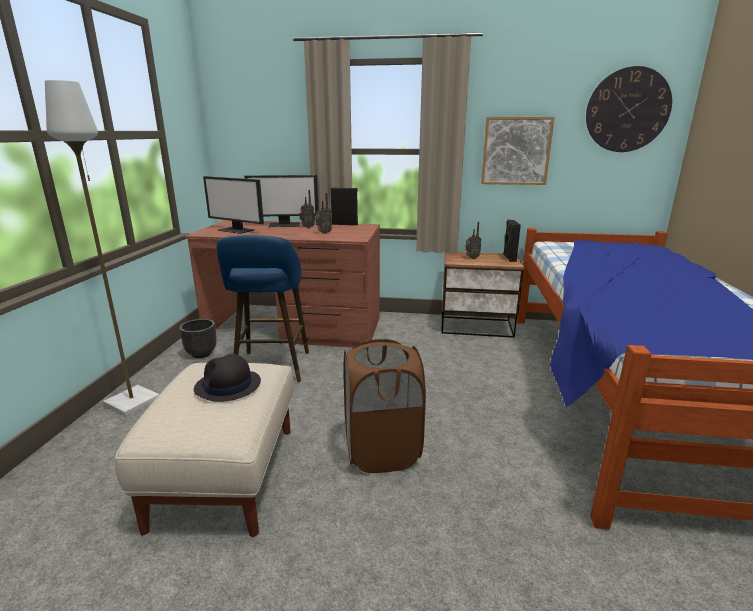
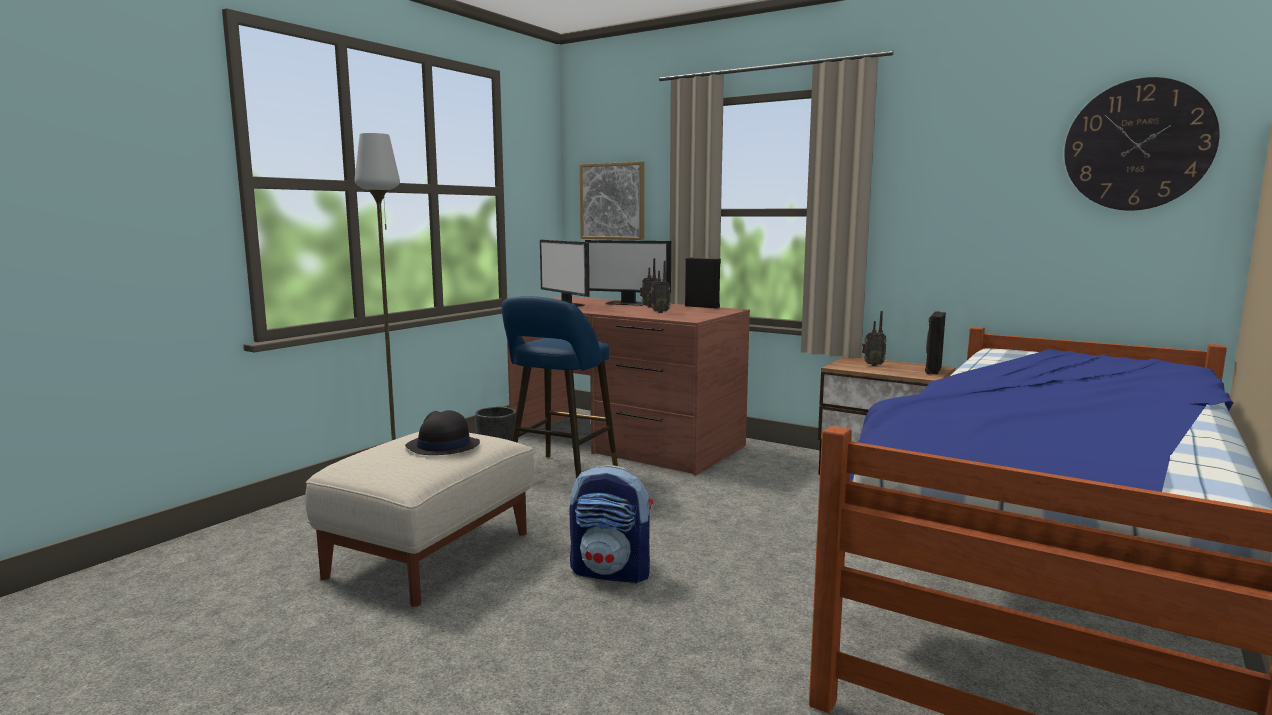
camera: 25 degrees right, 10 degrees down
brown laundry basket [343,339,426,473] -> backpack [569,465,653,583]
picture [481,117,555,185] -> picture moved to [580,162,644,240]

